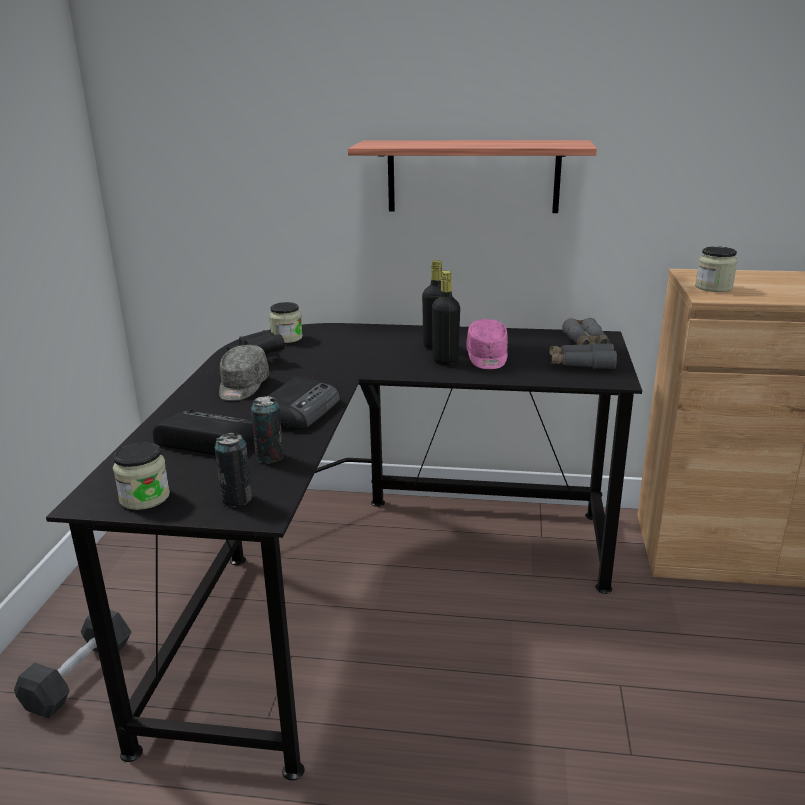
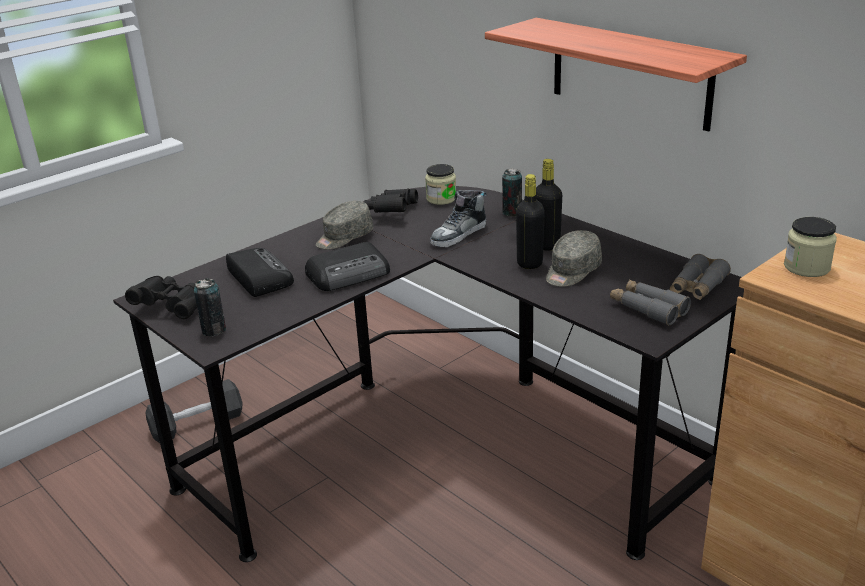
camera: 40 degrees right, 5 degrees up
jar [113,442,170,510] -> black binoculars [125,276,197,319]
can [251,396,284,463] -> can moved to [502,168,522,216]
pink cap [466,319,508,369] -> grey cap [546,230,602,287]
none -> shoe [430,190,487,247]

